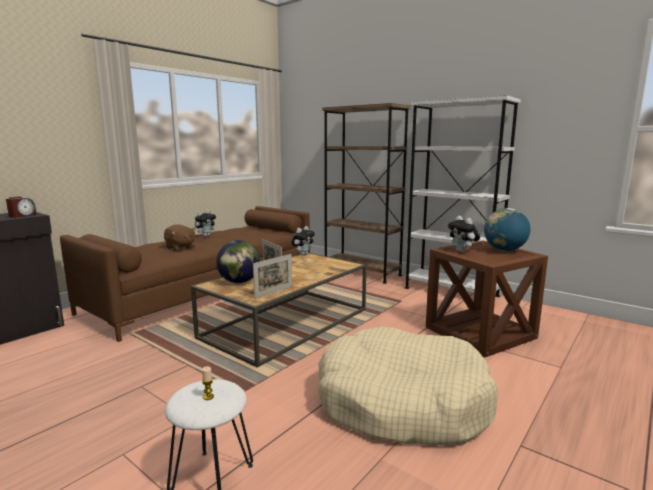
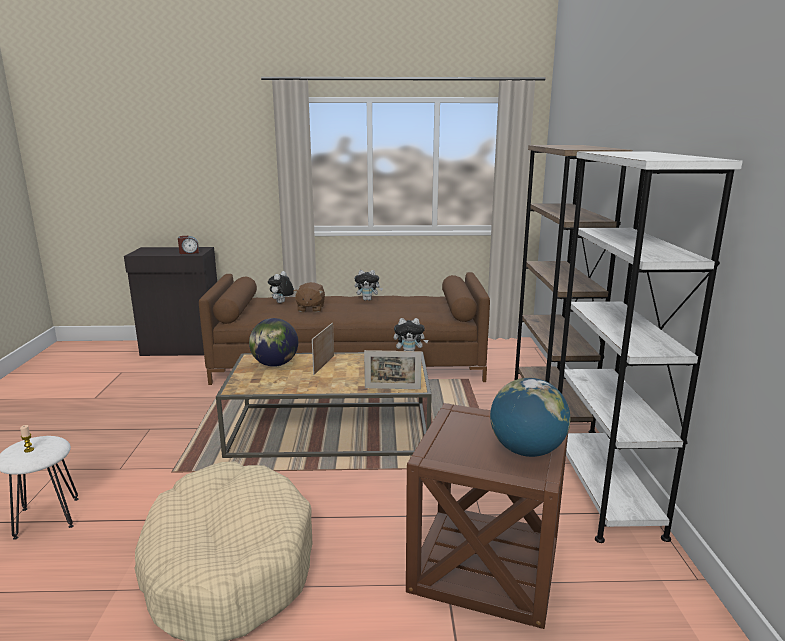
camera: 50 degrees right, 5 degrees up
picture frame [253,254,292,299] -> picture frame moved to [364,350,422,389]
plush toy [448,216,480,252] -> plush toy moved to [268,271,294,303]

